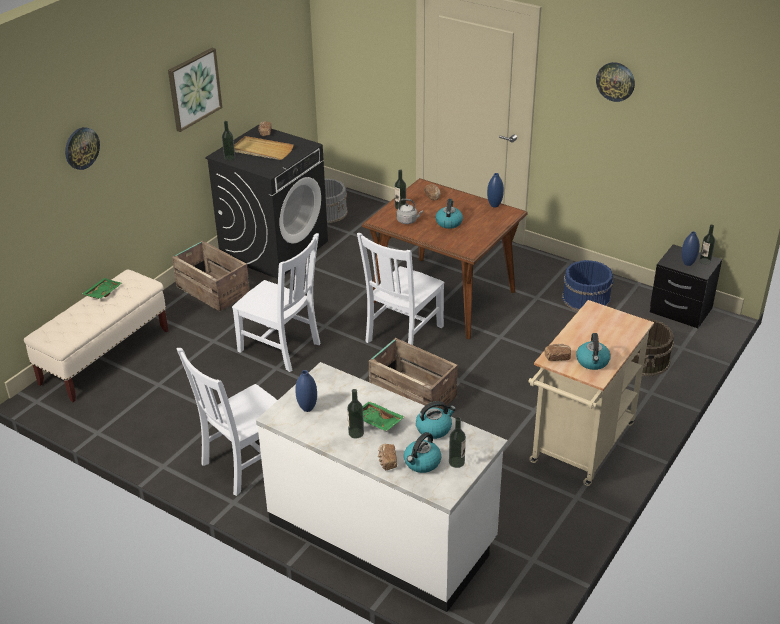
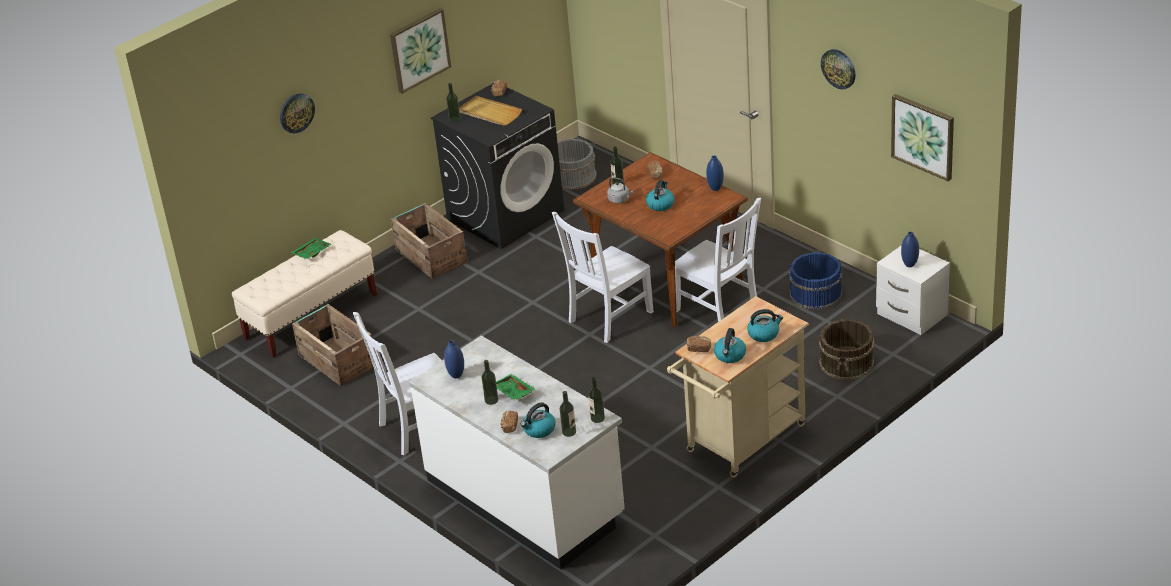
camera: 15 degrees right, 0 degrees up
white chair [232,233,320,372] -> white chair moved to [675,198,761,322]
crate [369,338,458,409] -> crate moved to [292,304,374,386]
kettle [416,401,456,439] -> kettle moved to [747,309,783,342]
black nightstand [650,244,722,328] -> white nightstand [876,245,950,335]
bottle [699,224,715,264] -> bottle moved to [588,377,605,423]
none -> picture [891,94,954,181]

